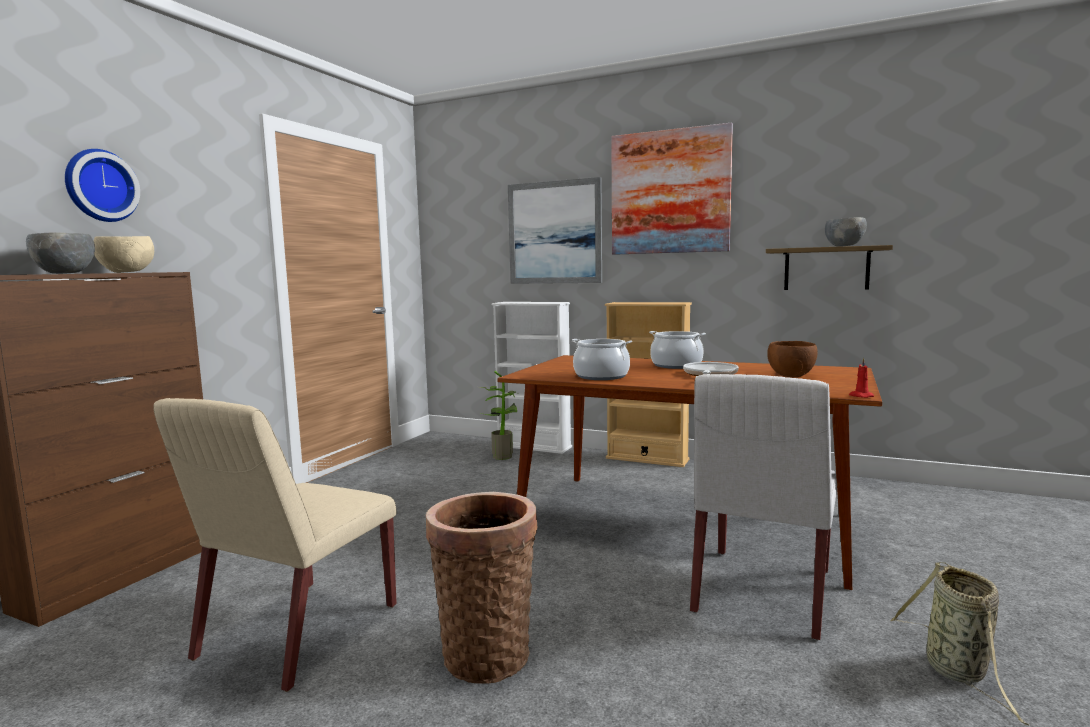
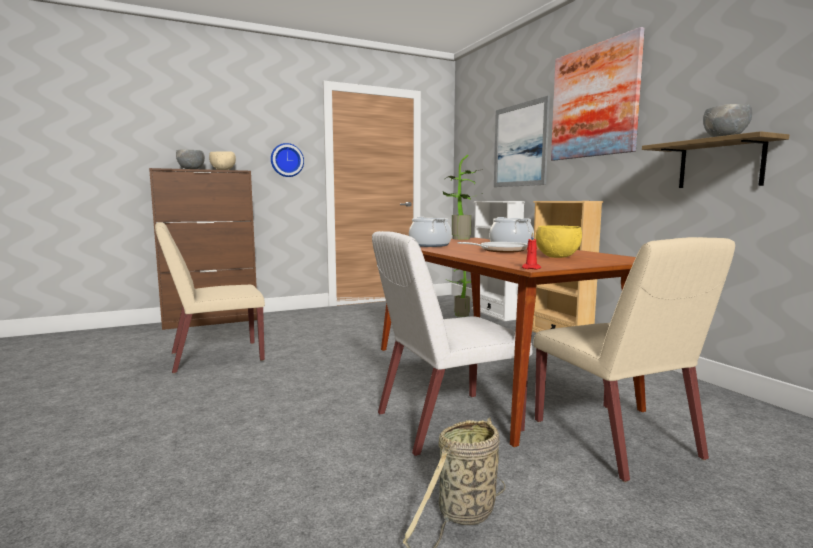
camera: 40 degrees right, 0 degrees up
wall clock [65,149,140,222] -> wall clock moved to [271,143,304,177]
basket [426,492,537,684] -> none
brown bowl [767,341,818,377] -> yellow bowl [535,225,582,258]
none -> potted plant [443,154,483,240]
none -> beige chair [533,237,735,482]

